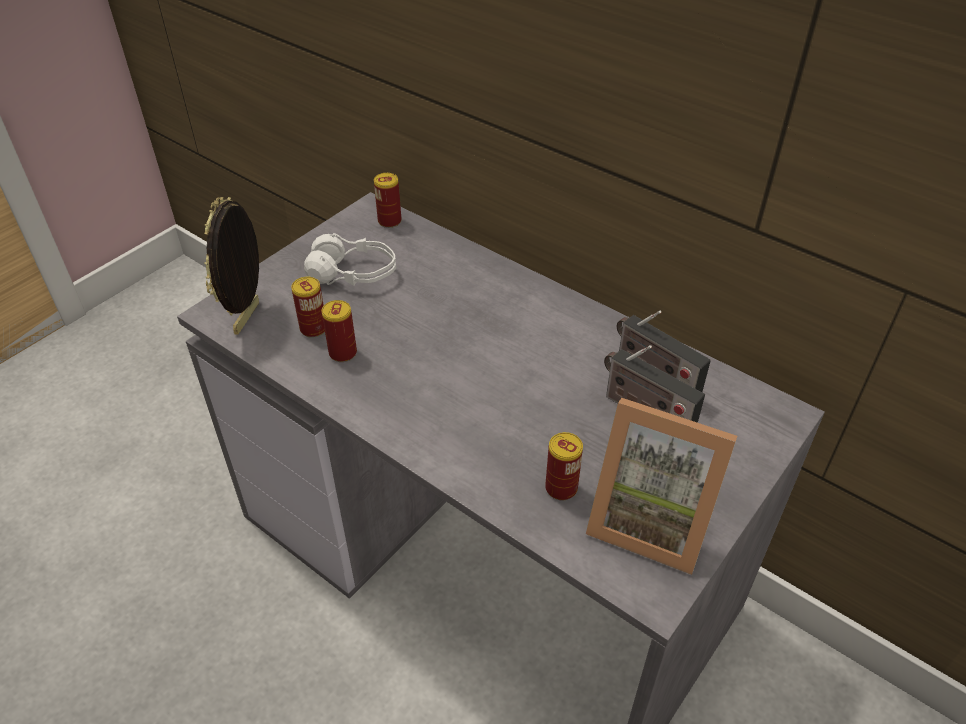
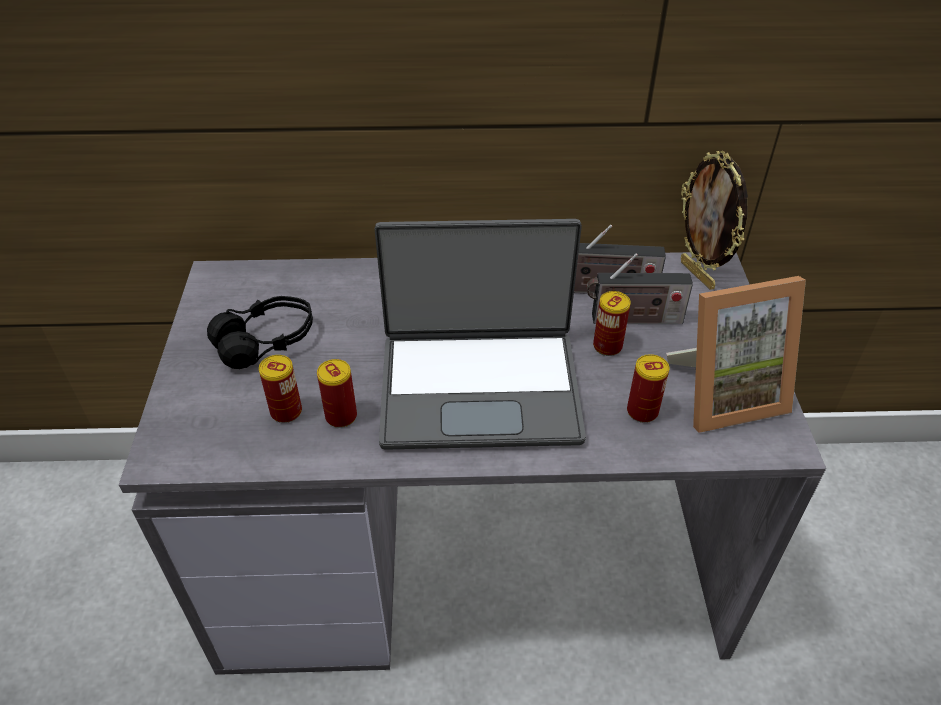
camera: 40 degrees left, 0 degrees up
picture frame [204,197,259,334] -> picture frame moved to [681,151,748,290]
white headphones [304,233,396,286] -> black headphones [207,296,313,369]
can [374,173,402,228] -> can moved to [593,291,631,356]
none -> laptop [375,219,586,450]

